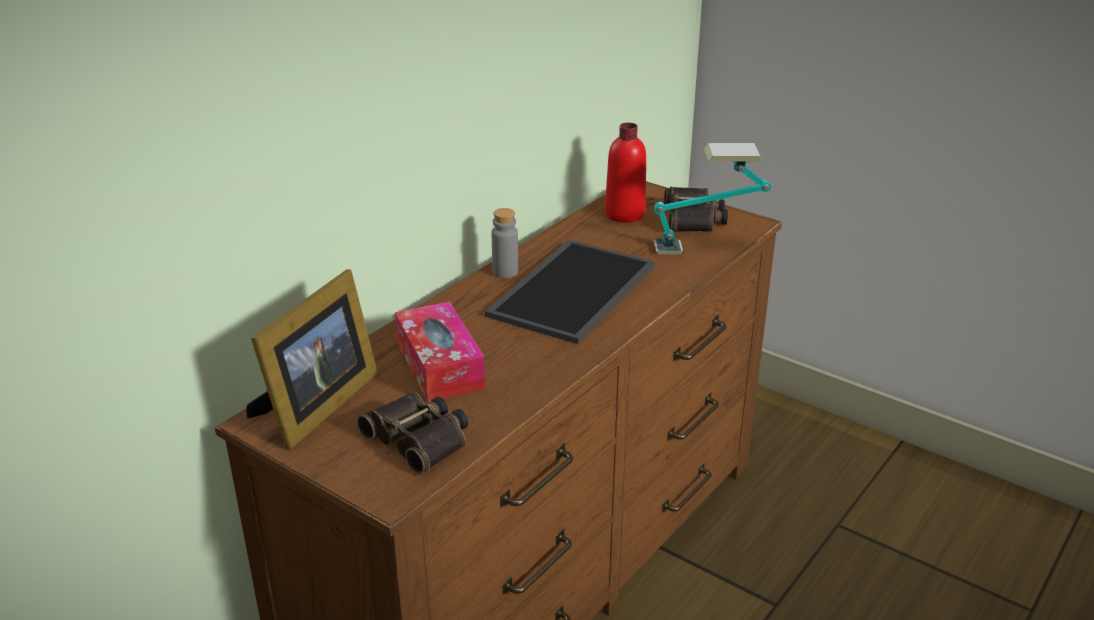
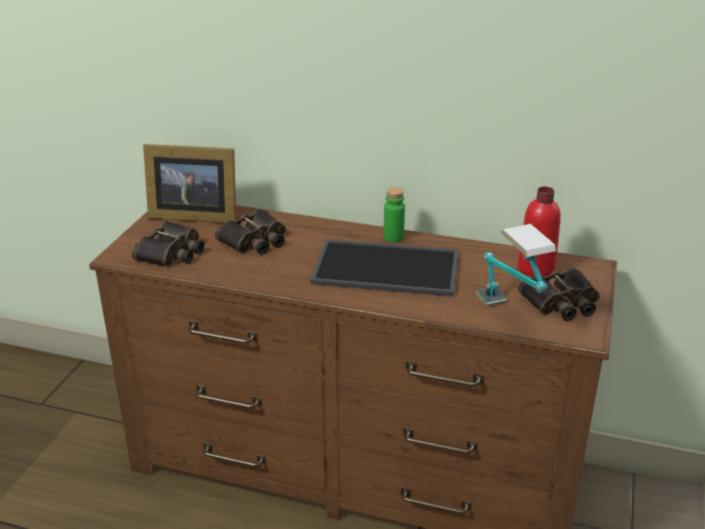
camera: 70 degrees right, 0 degrees up
tissue box [395,302,486,402] -> binoculars [215,209,286,255]
grey bottle [492,208,518,278] -> green bottle [384,187,405,243]

